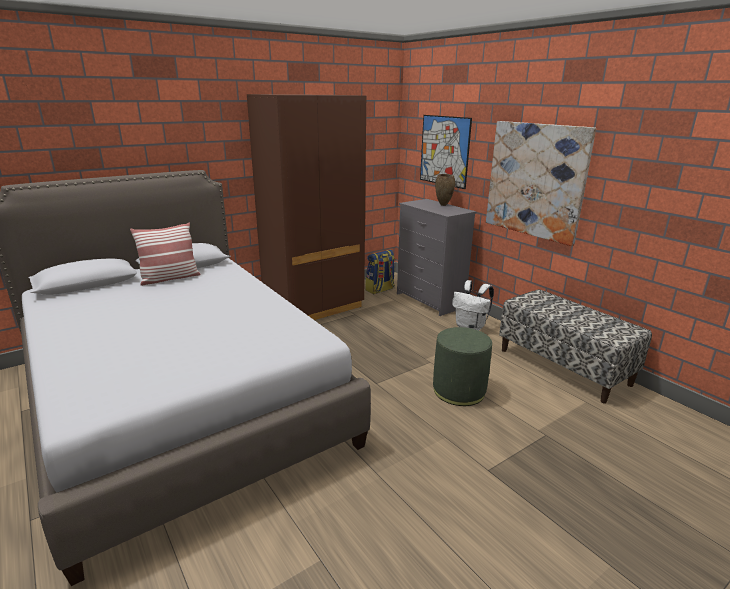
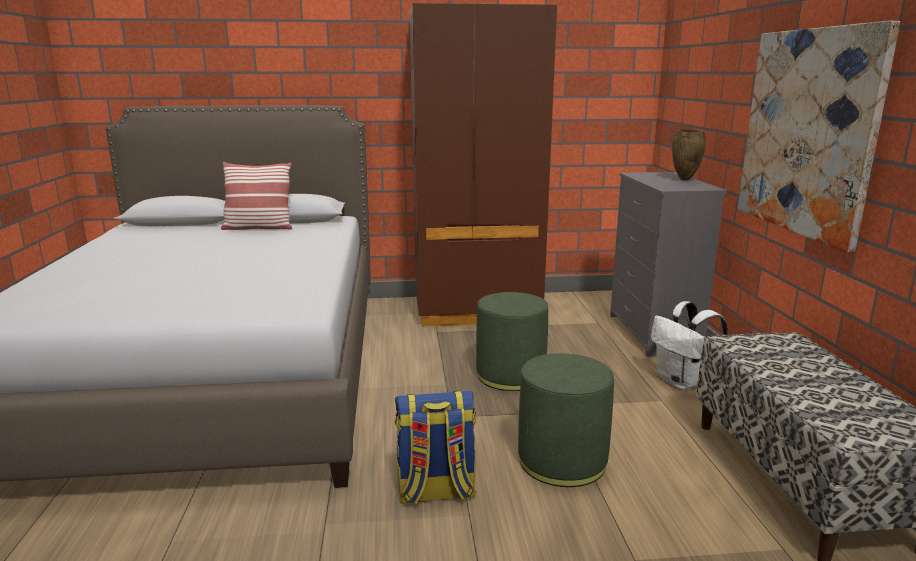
camera: 30 degrees right, 5 degrees down
backpack [366,250,395,294] -> backpack moved to [395,391,476,504]
picture [420,115,472,189] -> none
none -> green ottoman [476,292,548,391]

